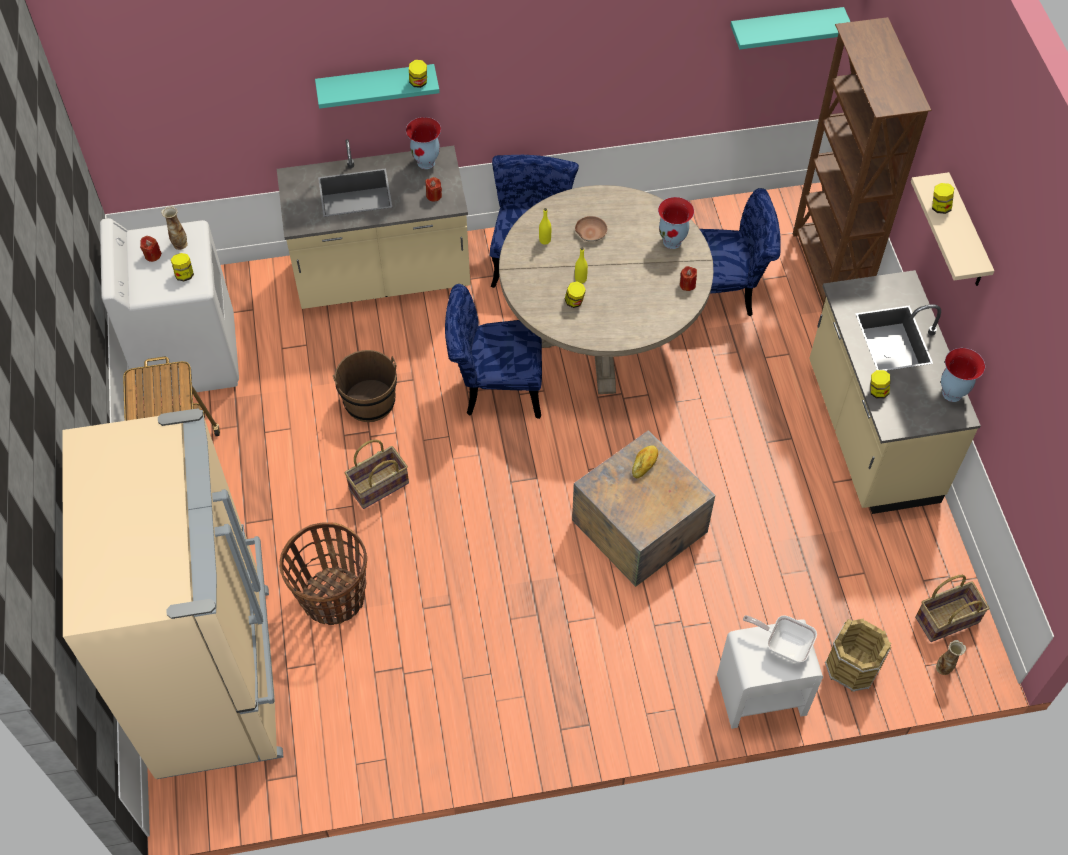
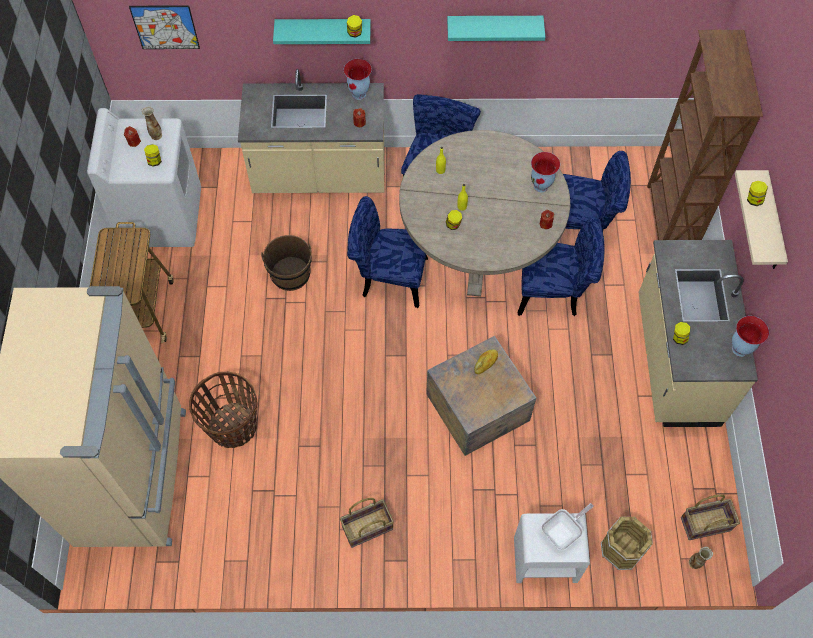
camera: 10 degrees right, 5 degrees up
basket [345,440,409,509] -> basket moved to [340,498,394,548]
brown bowl [575,216,607,242] -> none
turquoise shelf [730,7,850,49] -> turquoise shelf moved to [447,16,545,41]
frying pan [743,615,817,663] -> frying pan turned 105 degrees clockwise [541,503,594,550]
none -> picture [129,5,200,49]
none -> blue chair [517,217,605,316]

